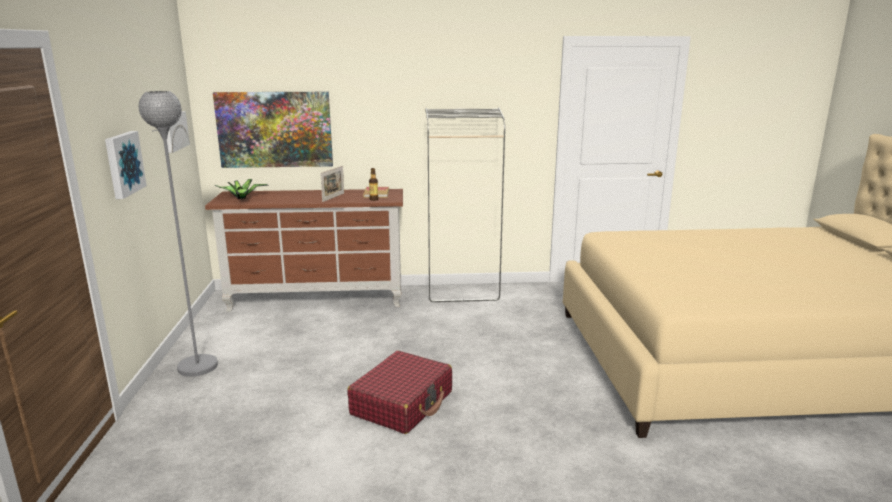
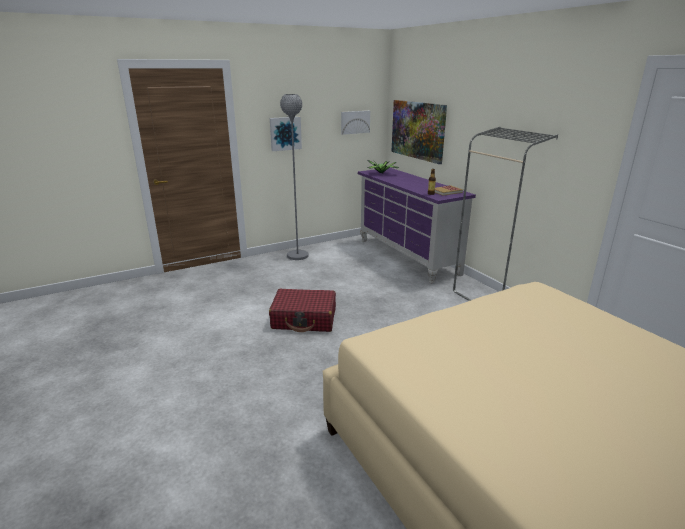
camera: 65 degrees right, 5 degrees up
brown dresser [205,189,403,311] -> purple dresser [358,168,476,284]
picture frame [320,166,344,202] -> none

